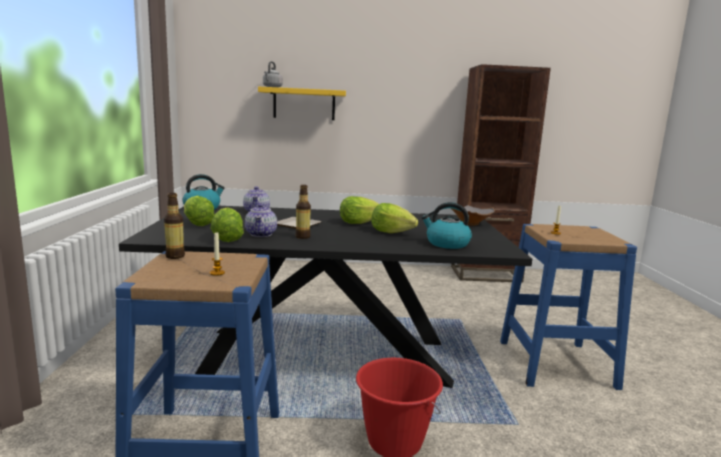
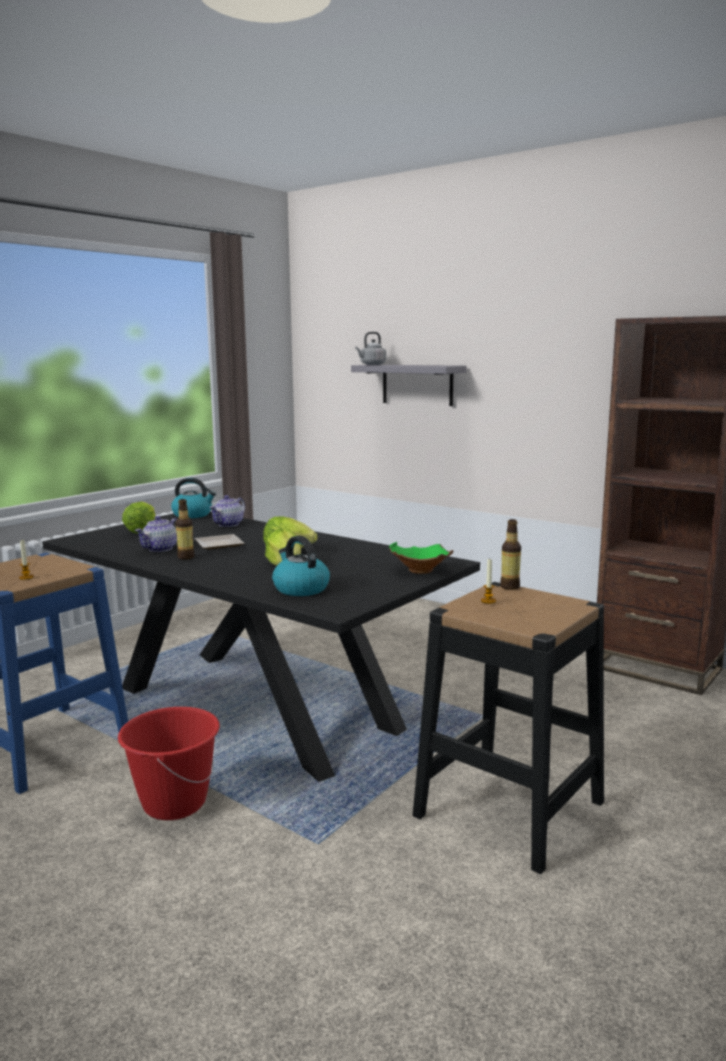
camera: 40 degrees right, 0 degrees up
bottle [164,193,185,259] -> bottle moved to [500,519,521,590]
lettuce [210,207,244,242] -> none
yellow shelf [258,87,346,120] -> grey shelf [351,365,467,406]
grey bowl [451,205,495,226] -> green bowl [389,542,453,574]
blue stool [500,224,637,390] -> black stool [412,582,604,874]

